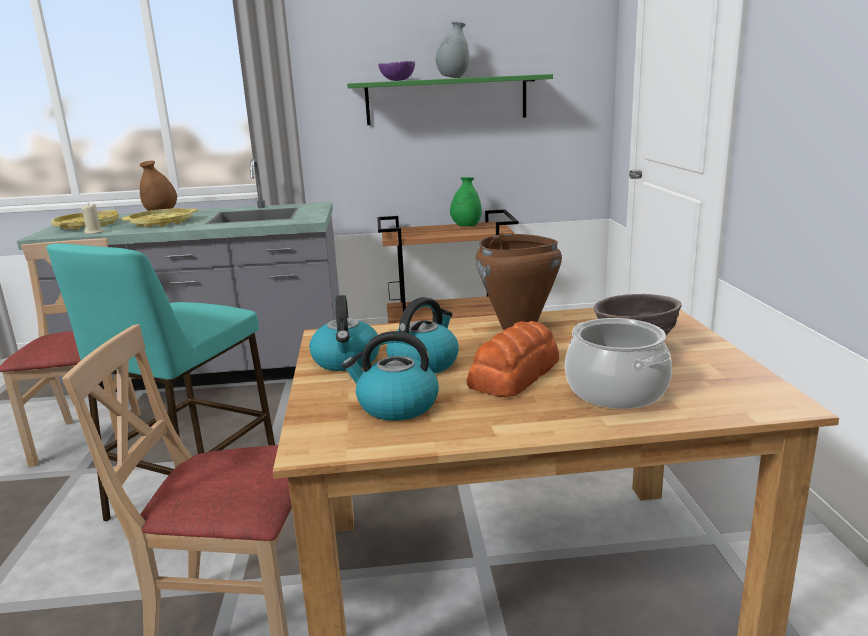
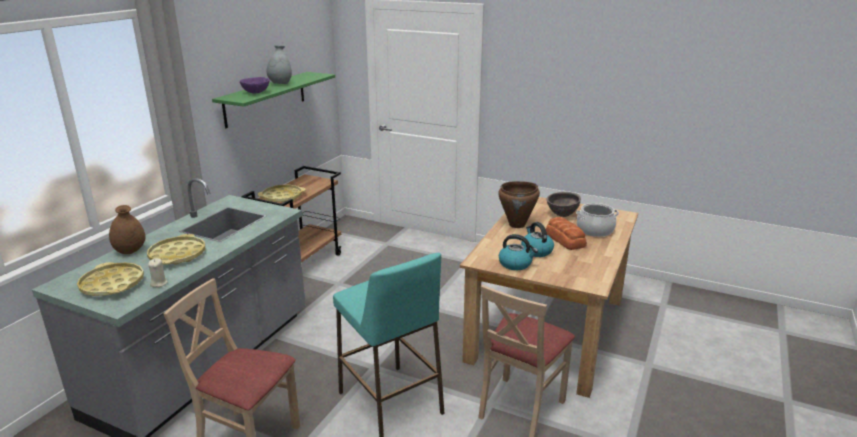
camera: 60 degrees left, 5 degrees up
kettle [342,331,439,421] -> none
green vase [450,177,482,227] -> none
none -> yellow tray [258,185,306,203]

